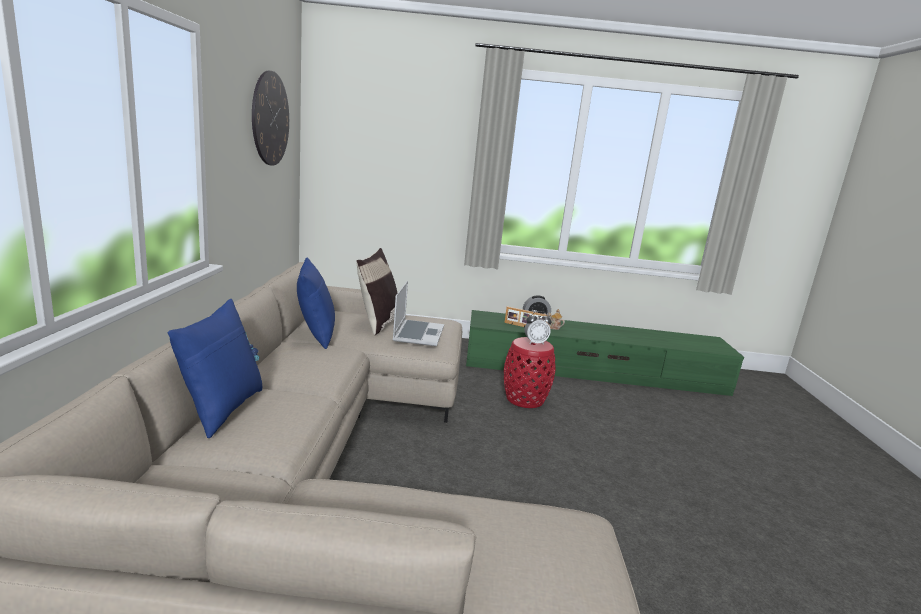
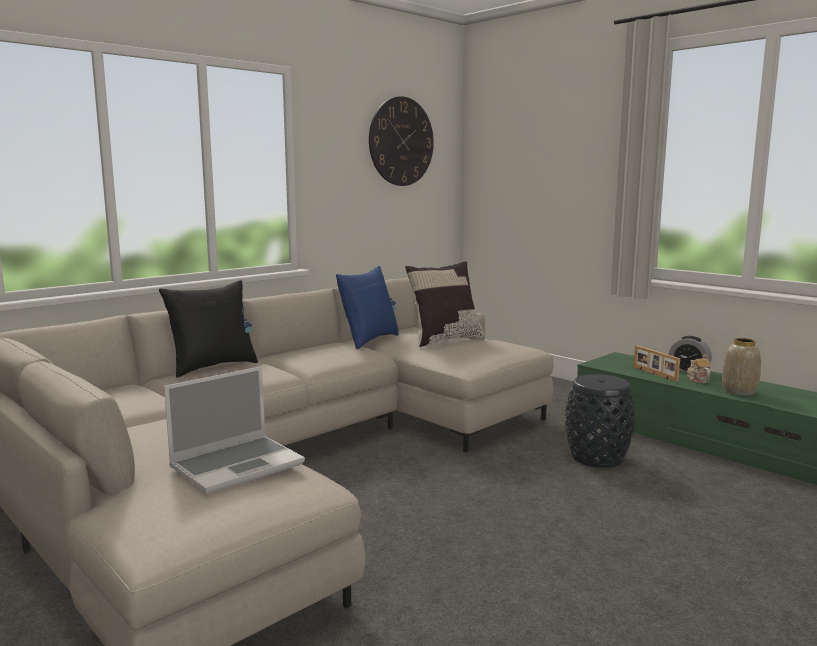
camera: 45 degrees right, 5 degrees down
blue pillow [168,299,262,438] -> black pillow [159,280,258,377]
laptop [393,281,444,346] -> laptop moved to [164,366,305,494]
red stool [504,337,556,408] -> black stool [565,374,635,468]
alarm clock [525,311,552,345] -> none
none -> vase [722,338,761,396]

